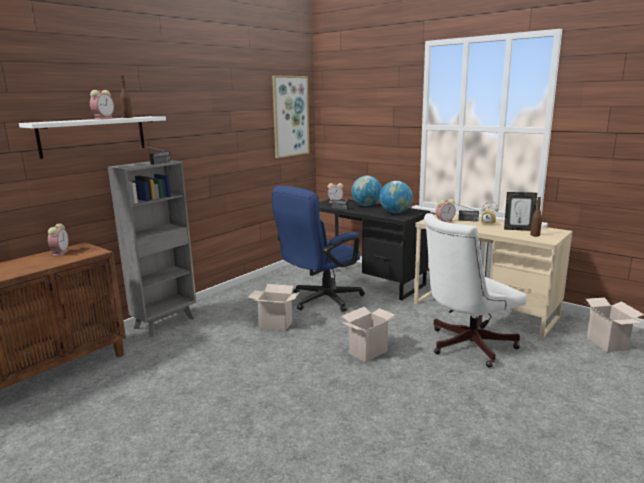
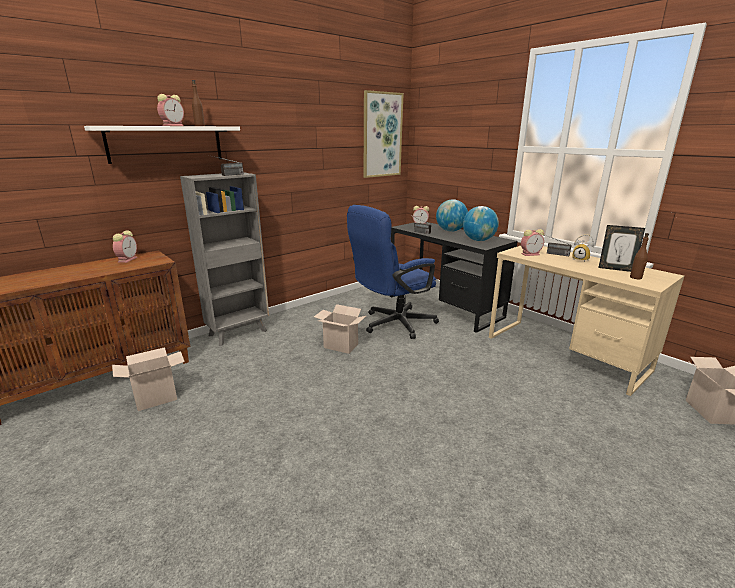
camera: 10 degrees right, 5 degrees up
cardboard box [341,307,395,362] -> cardboard box moved to [112,347,185,411]
white office chair [424,213,526,368] -> none

